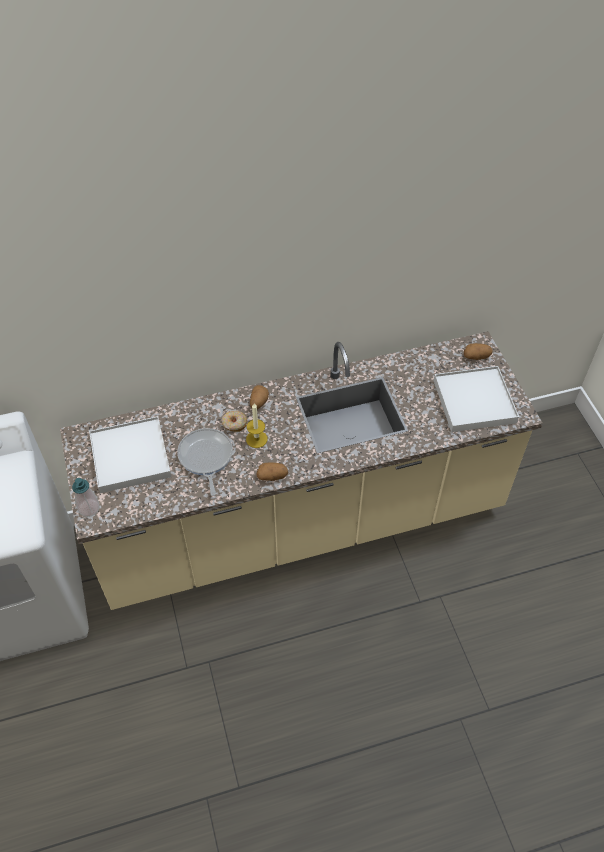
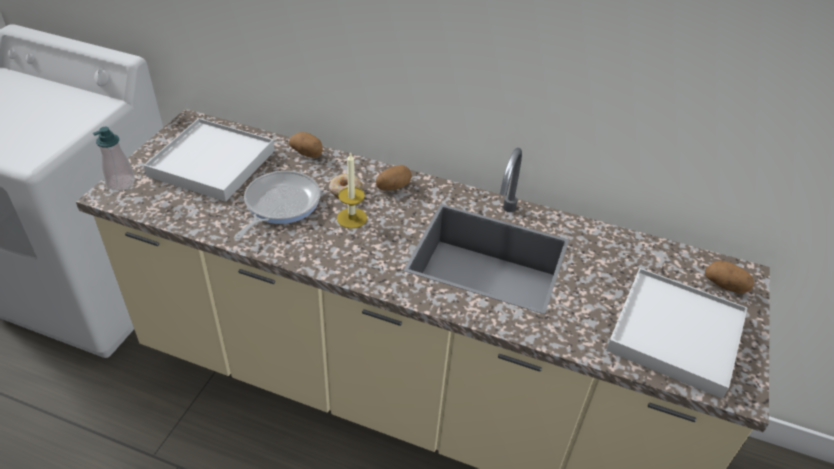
camera: 35 degrees right, 10 degrees down
potato [256,462,288,481] -> potato moved to [289,132,323,158]

